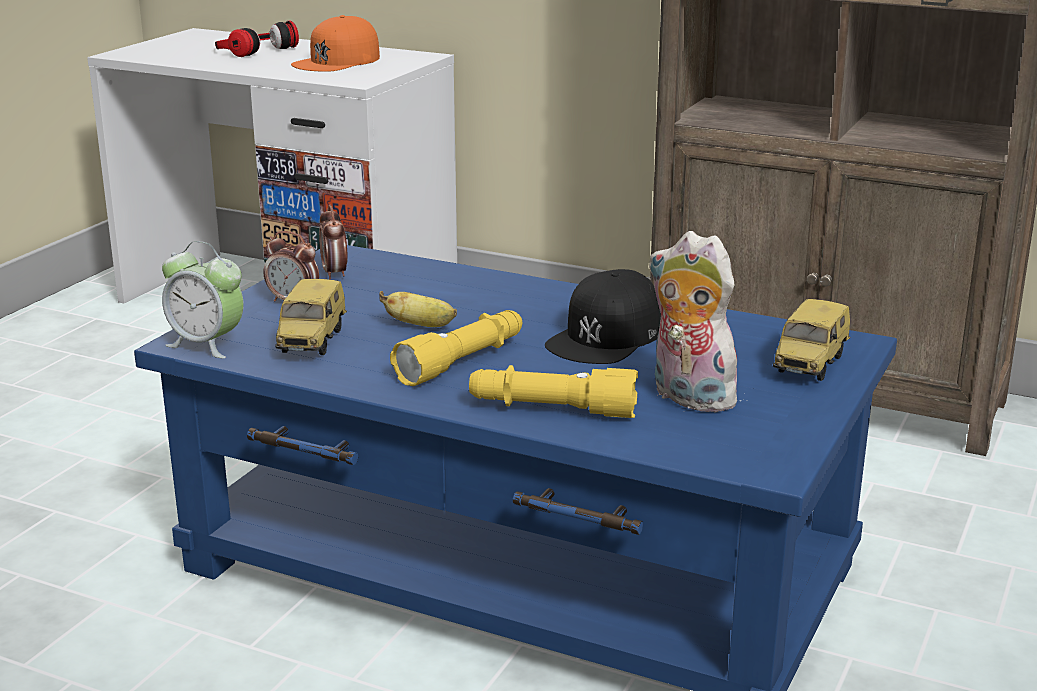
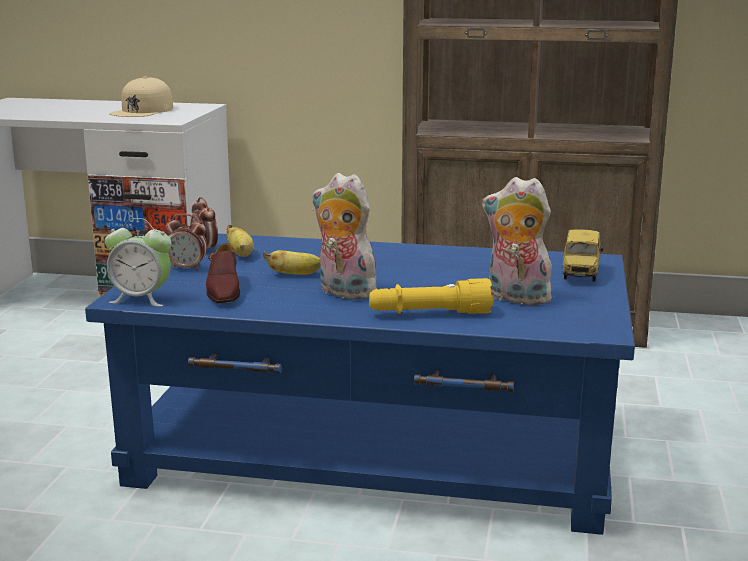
camera: 15 degrees left, 5 degrees down
headphones [215,21,299,57] -> none
toy car [275,279,347,355] -> brown shoe [206,243,240,304]
orange cap [291,15,380,72] -> beige cap [109,77,173,117]
yellow flashlight [390,310,522,386] -> plush toy [312,173,377,300]
black cap [545,269,661,364] -> none
none -> banana [226,225,254,257]

